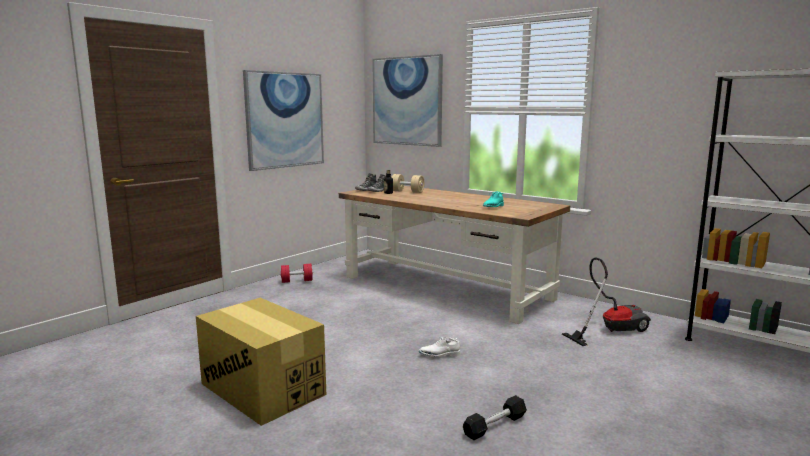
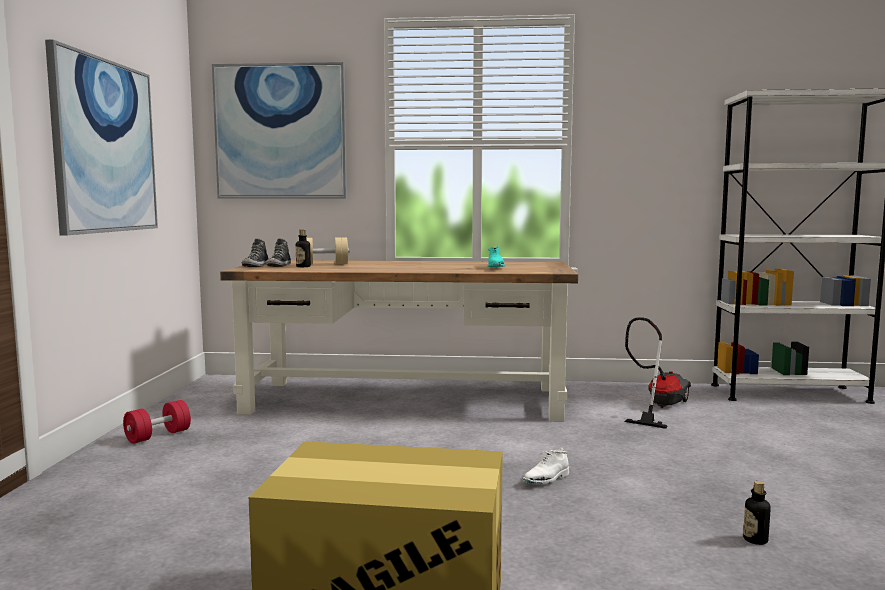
camera: 35 degrees left, 5 degrees down
black dumbbell [463,395,527,440] -> bottle [743,481,771,545]

